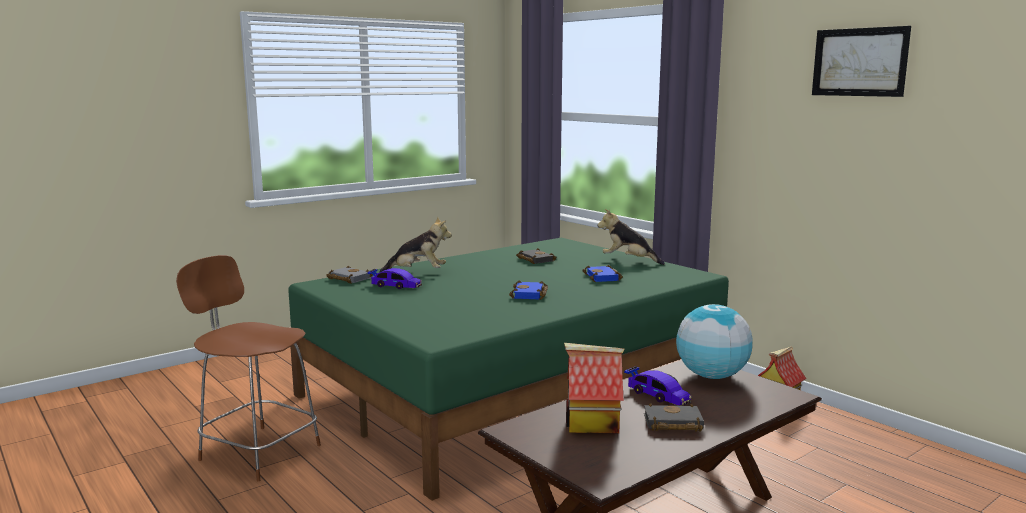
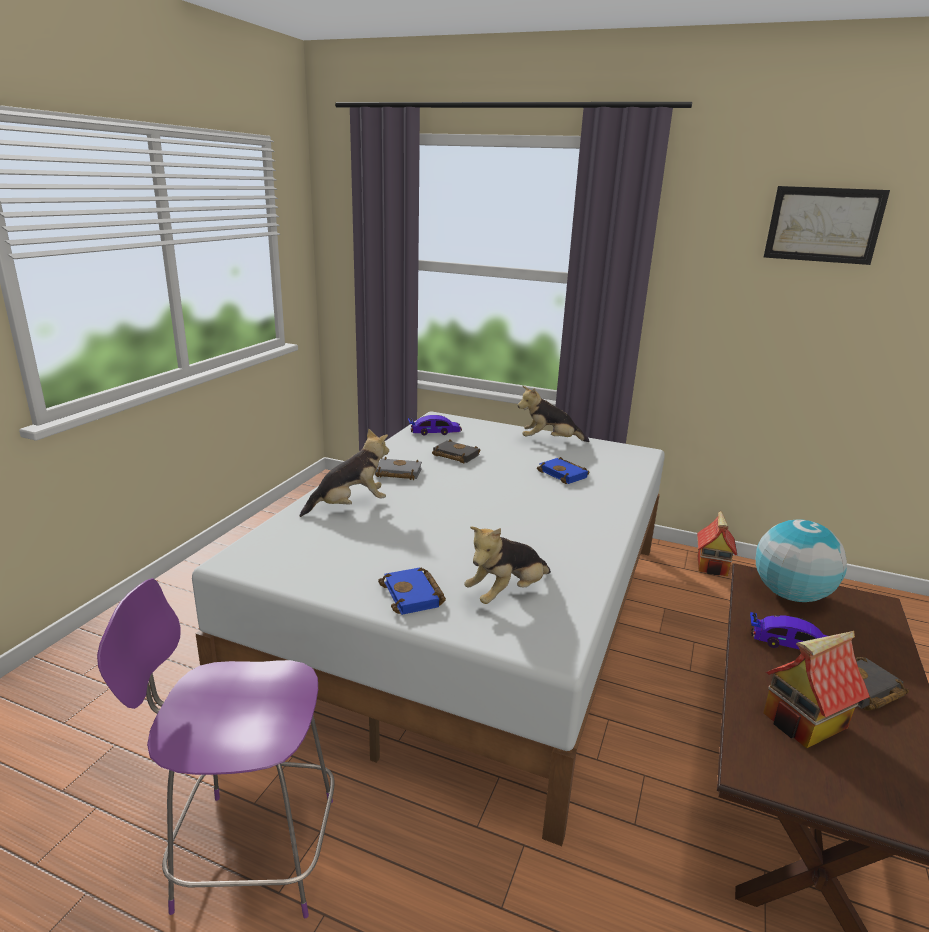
camera: 30 degrees left, 10 degrees up
brown stool [176,255,321,481] -> purple stool [97,578,335,918]
green bed [288,238,729,501] -> white bed [192,411,665,846]
grey book [326,266,373,284] -> grey book moved to [375,457,422,480]
toy car [367,268,422,289] -> toy car moved to [408,415,462,436]
blue book [509,280,548,300] -> blue book moved to [378,568,446,615]
none -> plush toy [464,527,551,604]

